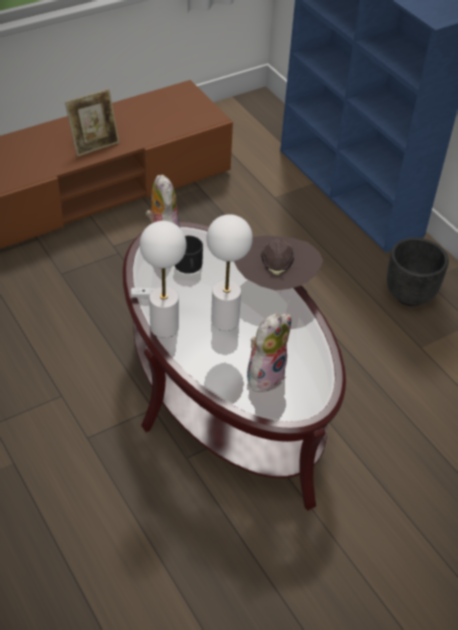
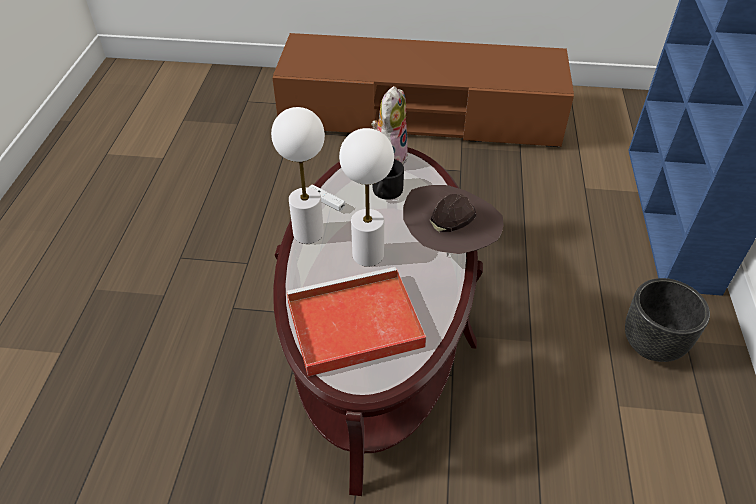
camera: 40 degrees right, 0 degrees up
picture frame [65,89,120,157] -> none
plush toy [247,313,291,392] -> red tray [287,267,426,377]

